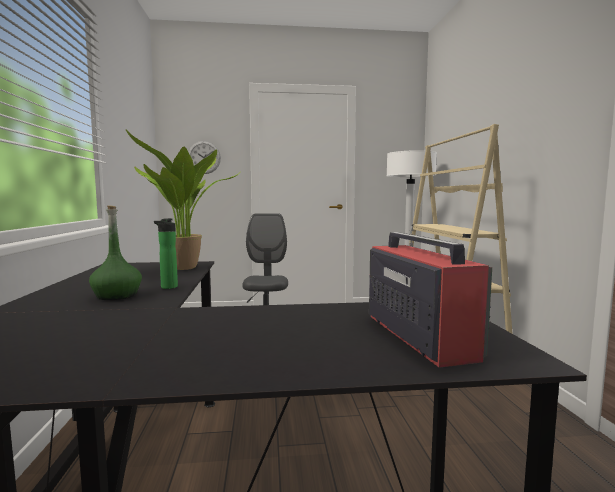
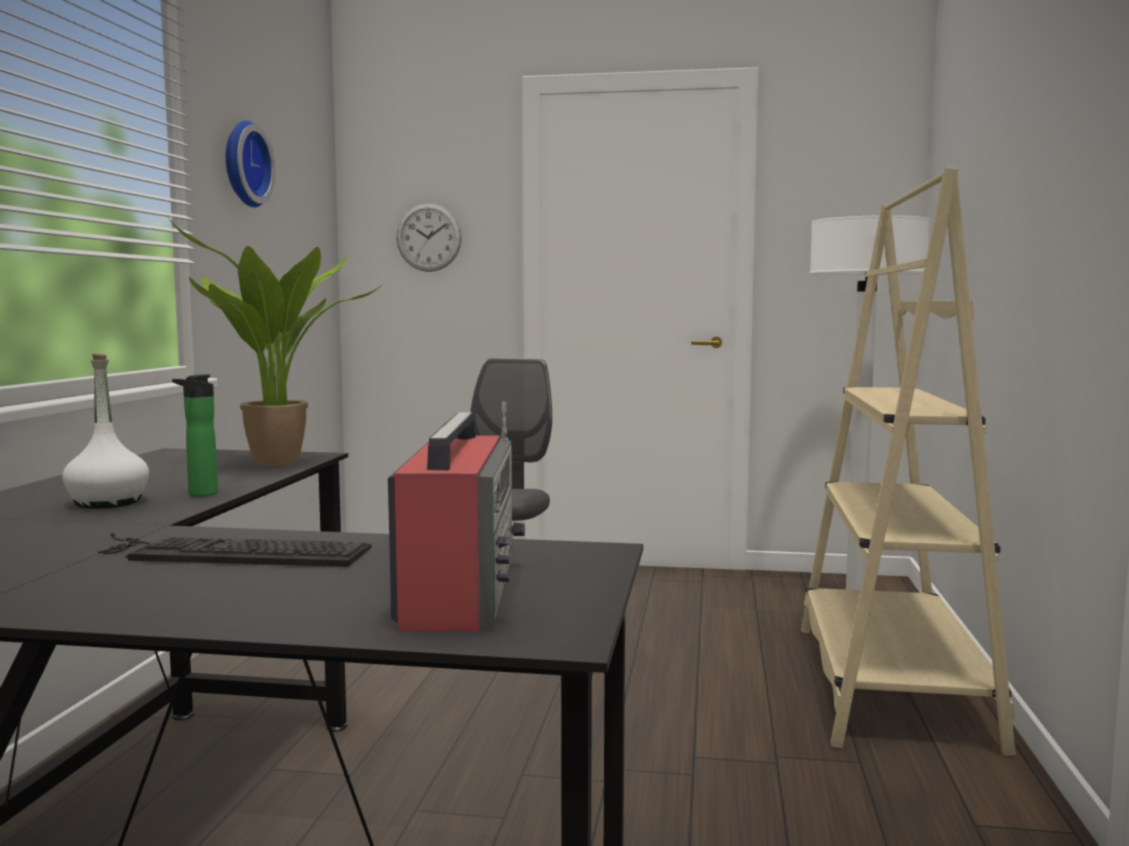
camera: 15 degrees right, 0 degrees up
green bottle [89,205,142,300] -> white bottle [62,353,149,509]
none -> keyboard [97,532,371,567]
none -> wall clock [226,120,275,208]

